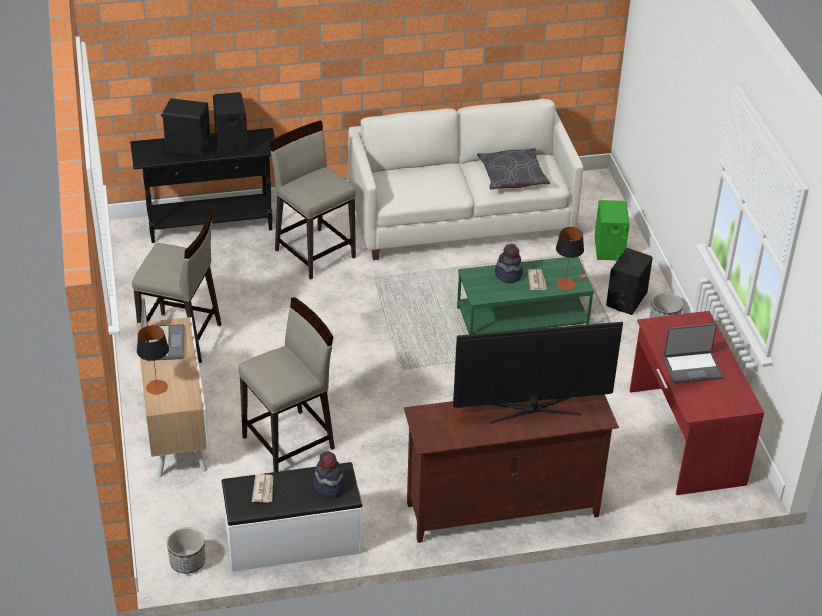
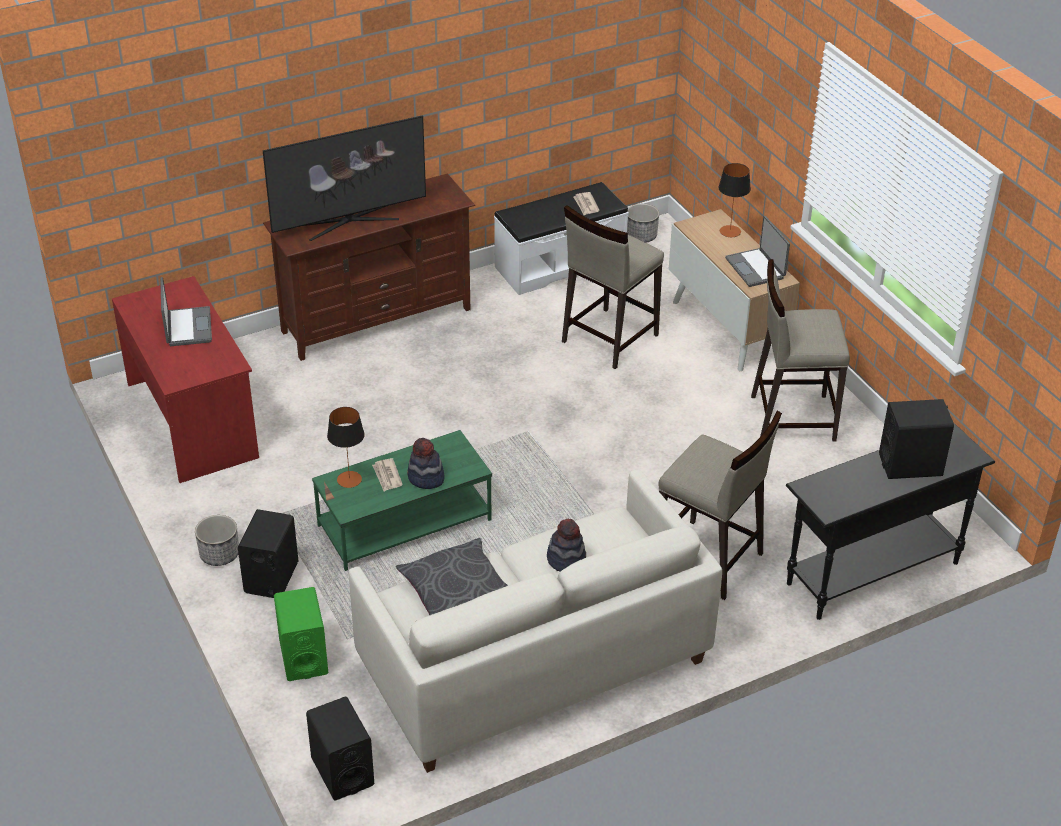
camera: 165 degrees right, 0 degrees up
black speaker [213,92,248,156] -> black speaker moved to [306,697,374,800]
hat [313,451,345,498] -> hat moved to [547,519,586,571]
laptop [664,323,723,383] -> laptop turned 105 degrees clockwise [160,277,212,346]

